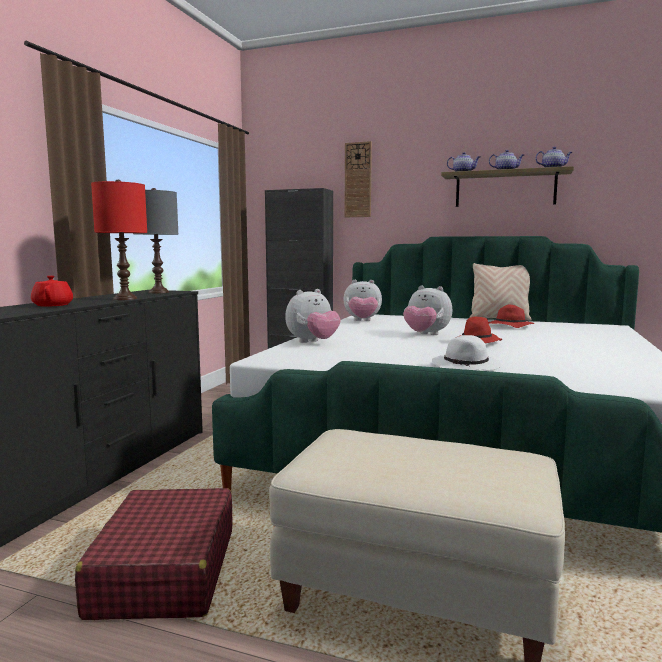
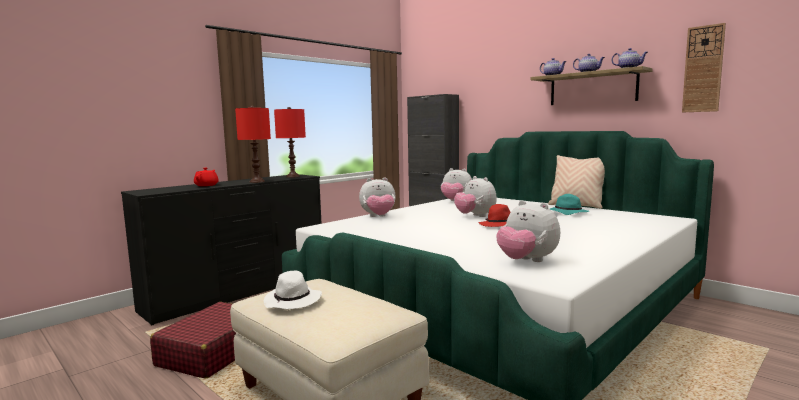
camera: 25 degrees right, 0 degrees up
grey table lamp [133,188,179,293] -> red table lamp [274,107,306,178]
wall clock [345,141,372,217] -> wall clock moved to [682,23,726,112]
white hat [432,335,502,370] -> white hat moved to [264,270,322,309]
red hat [488,305,535,328] -> turquoise hat [550,194,589,215]
none -> plush toy [496,200,560,262]

